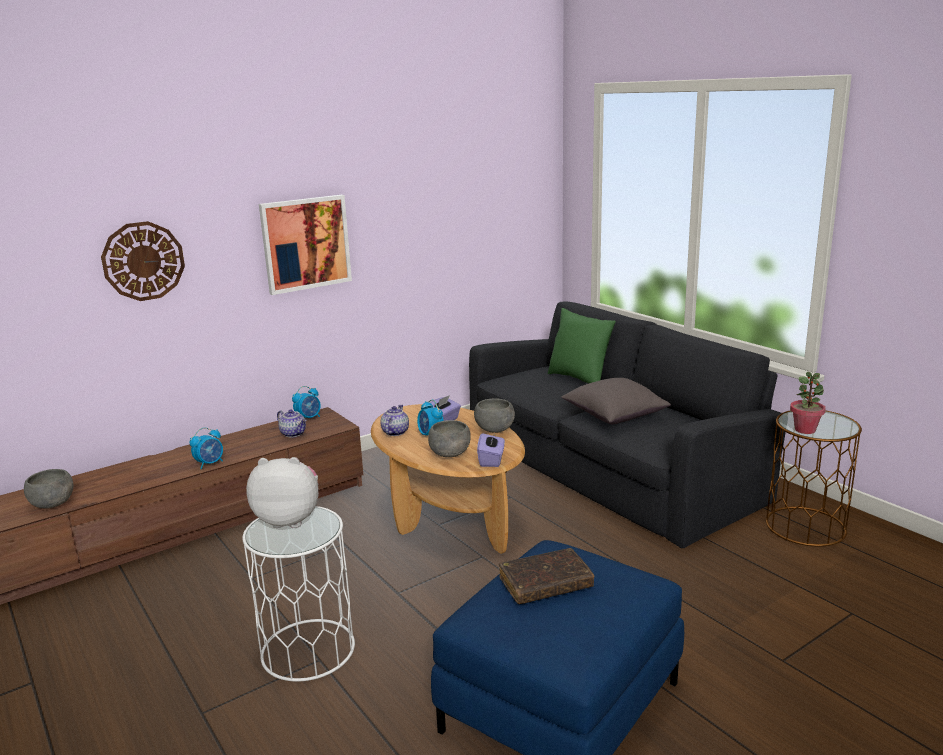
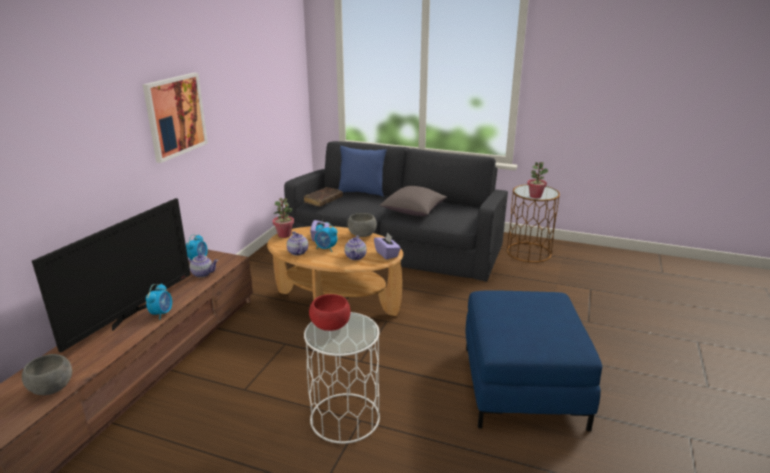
camera: 35 degrees left, 5 degrees up
wall clock [101,221,185,301] -> none
plush toy [246,457,319,528] -> red bowl [309,294,350,331]
grey bowl [428,420,471,457] -> teapot [345,235,367,260]
brown book [499,548,594,604] -> brown book moved to [304,187,343,207]
green pillow [548,308,616,383] -> blue pillow [338,146,387,197]
none -> television [32,198,191,352]
none -> potted plant [273,198,294,238]

